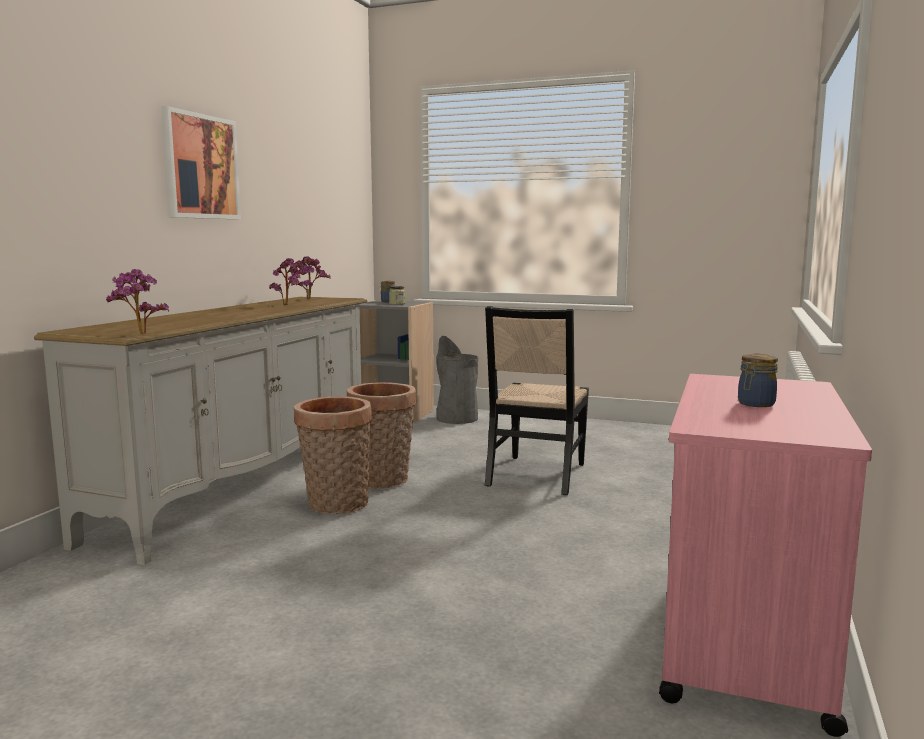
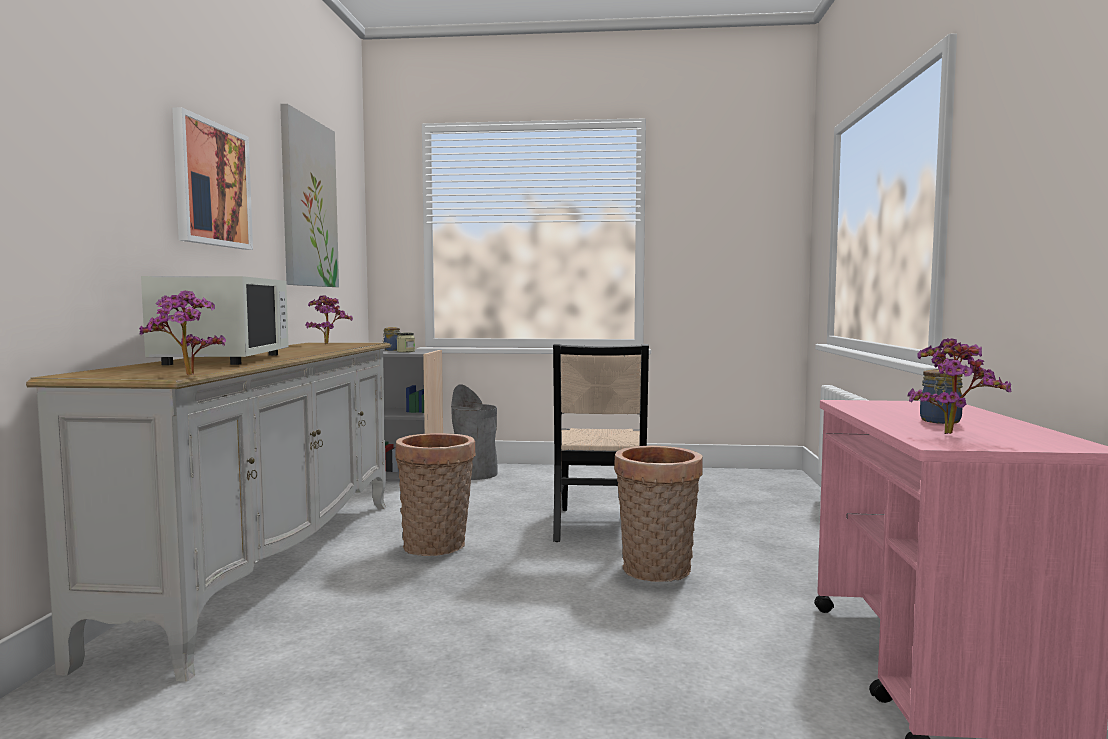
camera: 15 degrees left, 5 degrees down
potted plant [269,258,307,305] -> potted plant moved to [908,338,1012,434]
basket [294,396,372,514] -> basket moved to [614,445,702,582]
none -> white microwave [141,276,289,365]
none -> picture [280,104,339,287]

